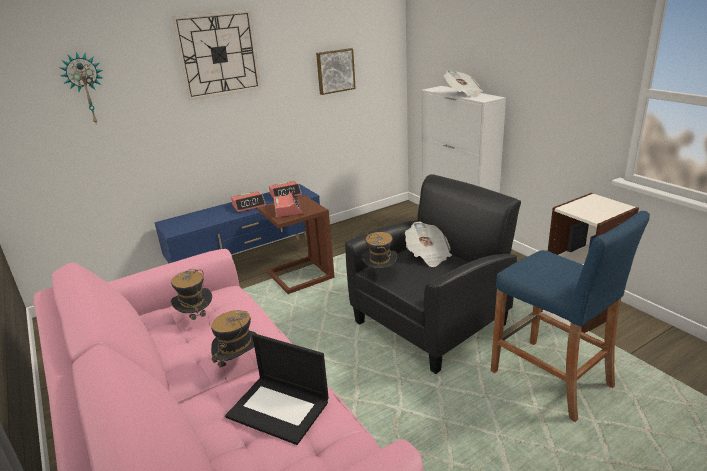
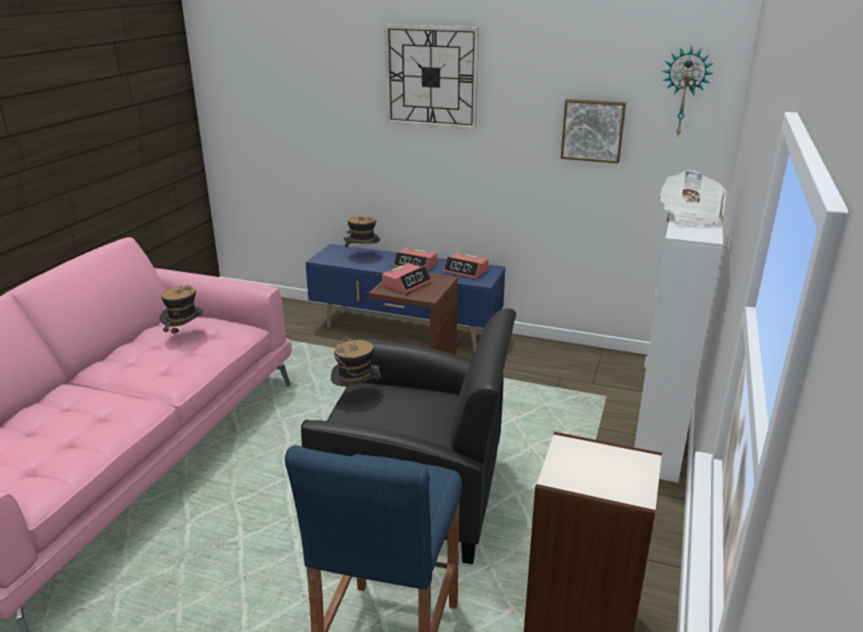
camera: 50 degrees right, 0 degrees up
wall clock [59,52,103,125] -> wall clock moved to [662,46,714,135]
hat [211,310,257,379] -> hat moved to [344,216,380,249]
laptop [225,333,329,445] -> none
newspaper [405,222,452,267] -> none

